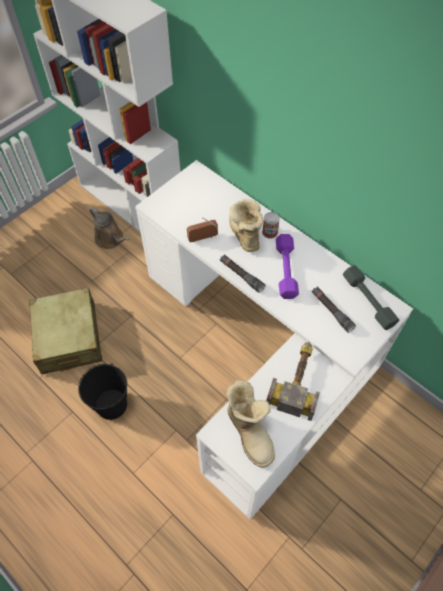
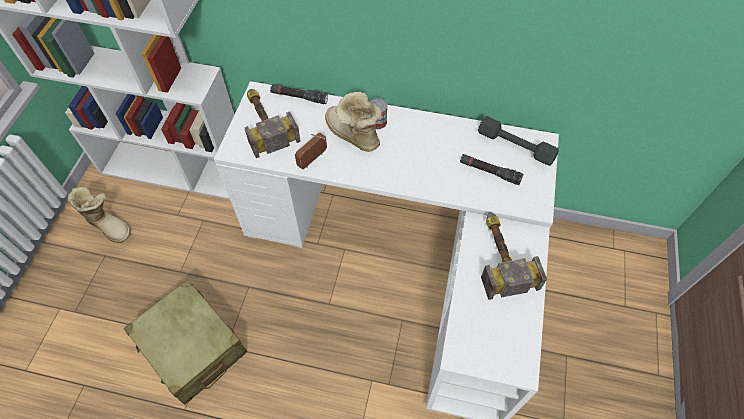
camera: 30 degrees left, 0 degrees up
black bucket [78,363,127,420] -> none
brown watering can [90,207,129,249] -> none
black flashlight [220,255,265,293] -> black flashlight moved to [270,84,328,104]
boot [226,380,275,468] -> boot moved to [68,187,131,243]
purple dumbbell [276,234,299,299] -> none
none -> hammer [244,89,301,158]

